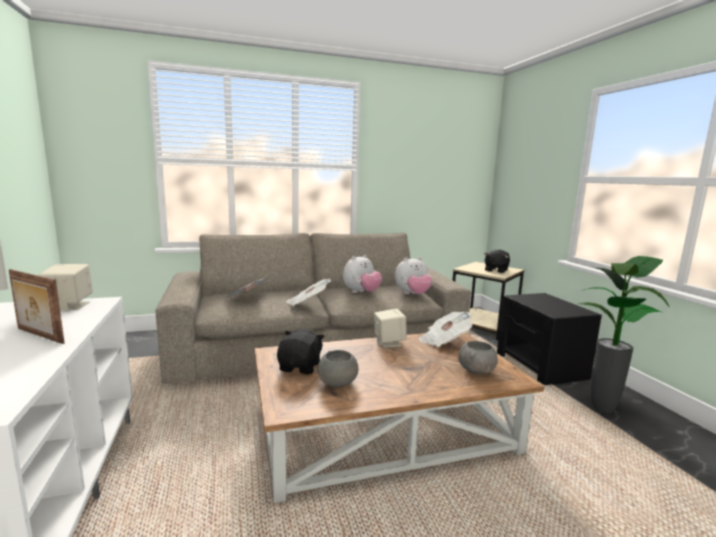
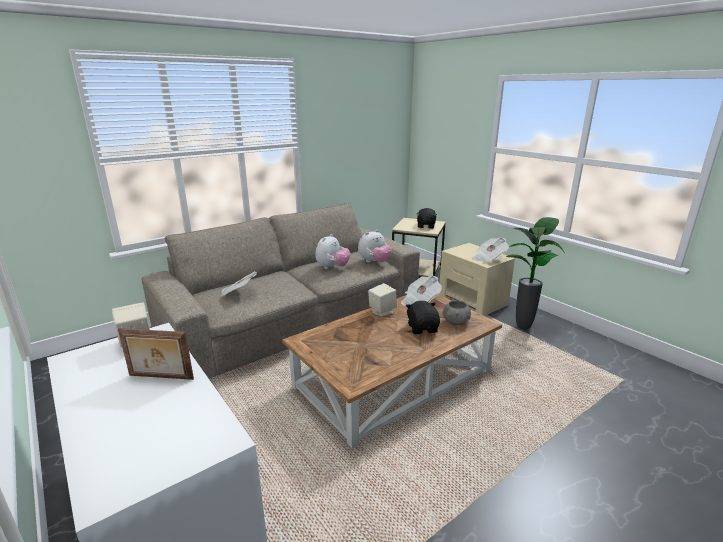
camera: 20 degrees left, 10 degrees up
black plush toy [277,329,325,375] -> black plush toy moved to [406,301,440,334]
newspaper [286,279,331,306] -> newspaper moved to [472,238,509,263]
grey bowl [316,350,359,388] -> none
black nightstand [497,293,602,385] -> beige nightstand [439,243,515,316]

